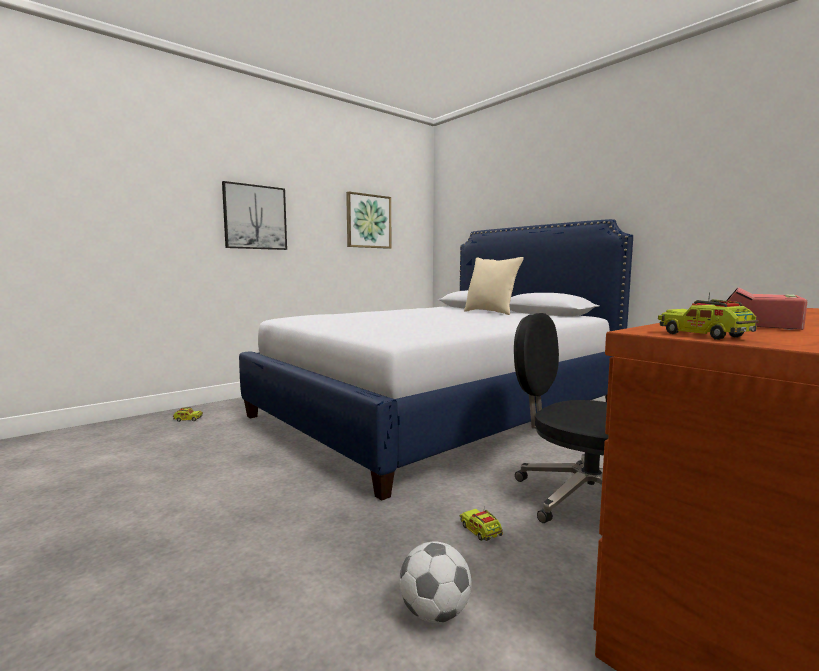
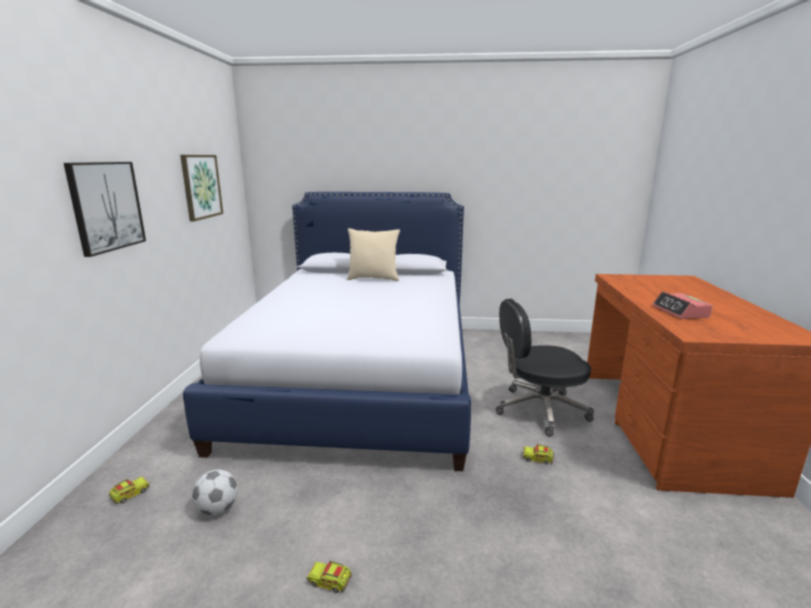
camera: 45 degrees left, 10 degrees up
football [399,541,472,623] -> football moved to [192,469,238,515]
toy truck [658,292,759,340] -> toy truck moved to [306,561,352,593]

